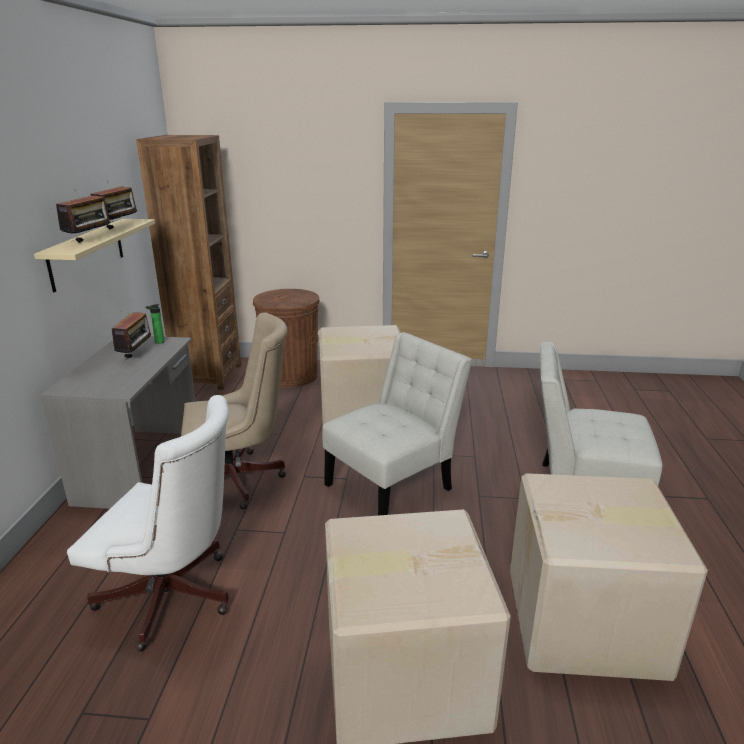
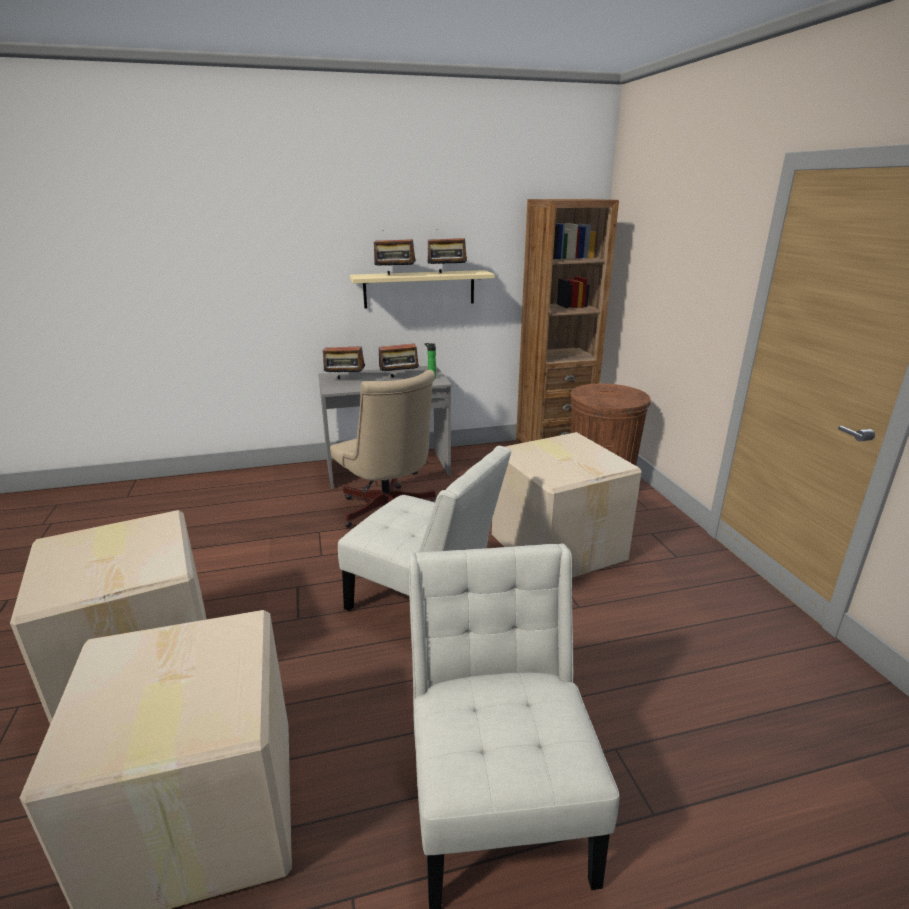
camera: 70 degrees right, 0 degrees up
white office chair [67,395,229,652] -> none
none -> radio [323,340,365,379]

